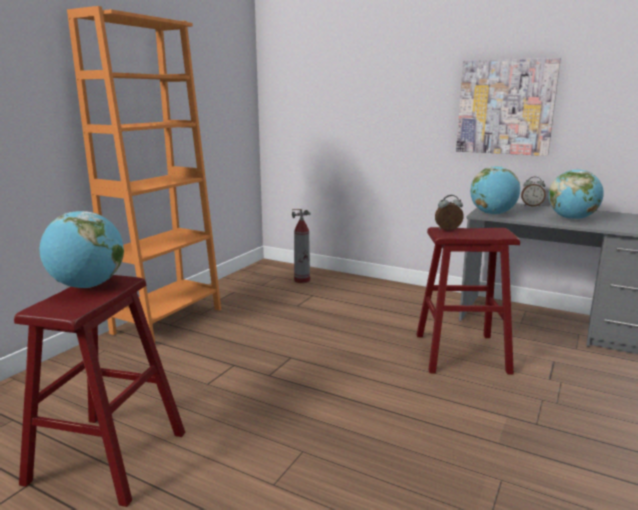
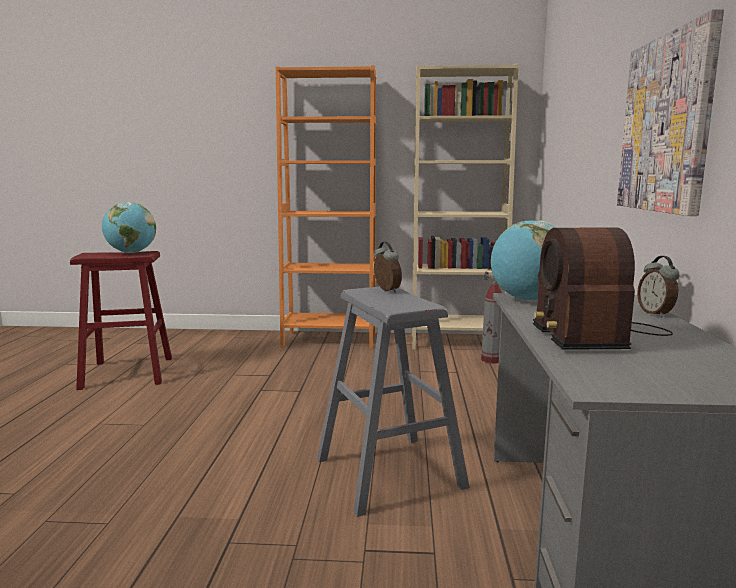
camera: 65 degrees right, 5 degrees down
red stool [416,227,520,375] -> grey stool [317,287,469,517]
globe [549,169,604,220] -> radio [533,228,673,350]
none -> beige bookcase [412,64,518,349]

